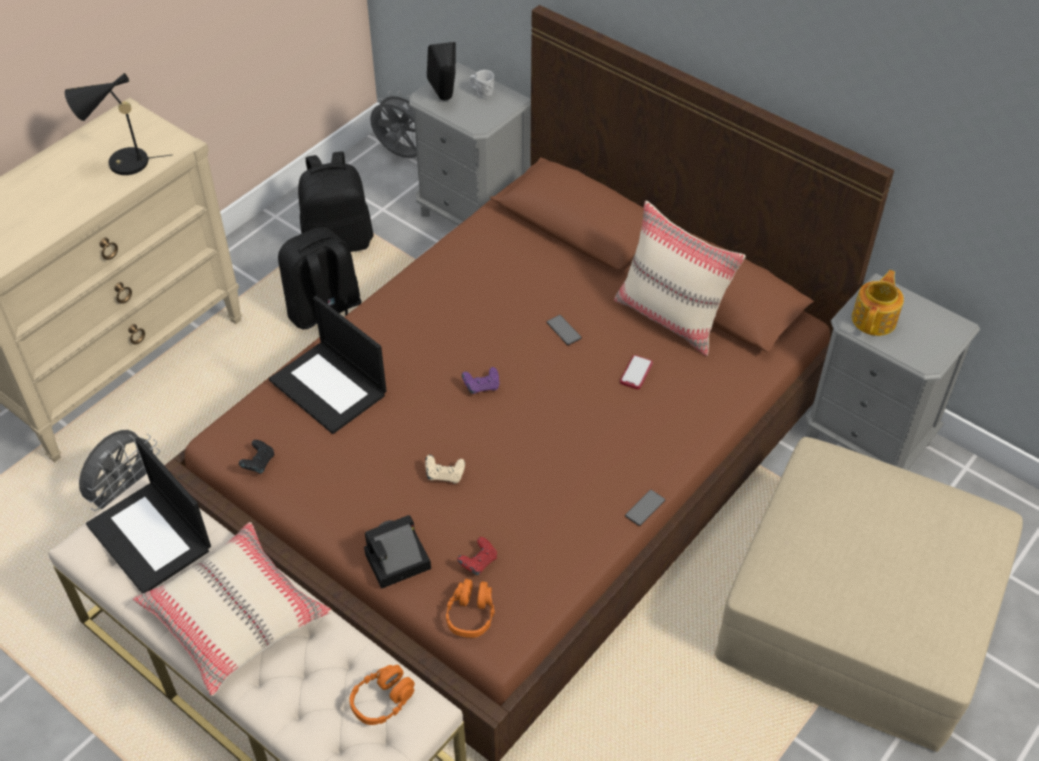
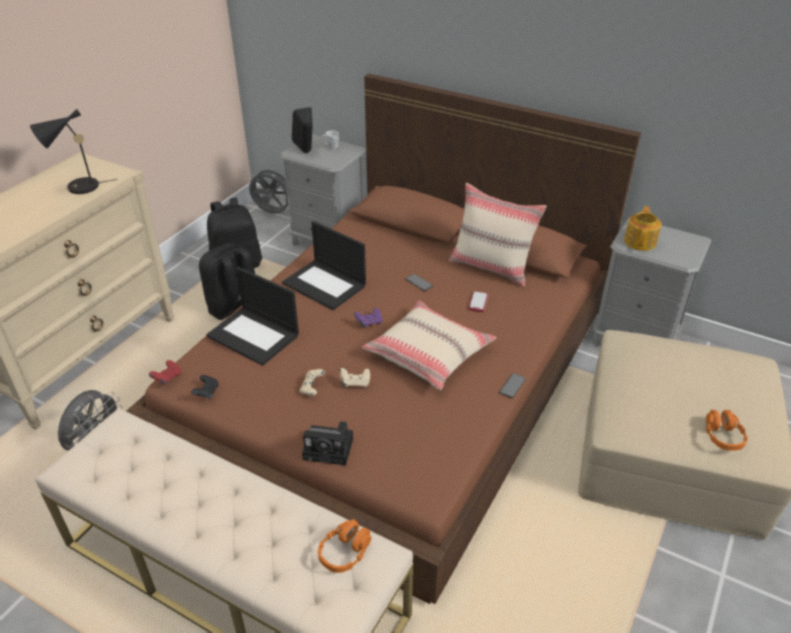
camera: 10 degrees left, 10 degrees down
laptop [86,437,211,593] -> laptop moved to [282,221,366,310]
beige pillow [133,522,332,696] -> beige pillow moved to [362,301,496,390]
camera [364,515,431,589] -> camera turned 135 degrees counterclockwise [302,421,353,466]
orange headphones [446,579,494,638] -> orange headphones moved to [706,410,748,451]
red game controller [457,537,497,576] -> red game controller moved to [149,360,181,385]
none -> beige game controller [300,369,325,396]

